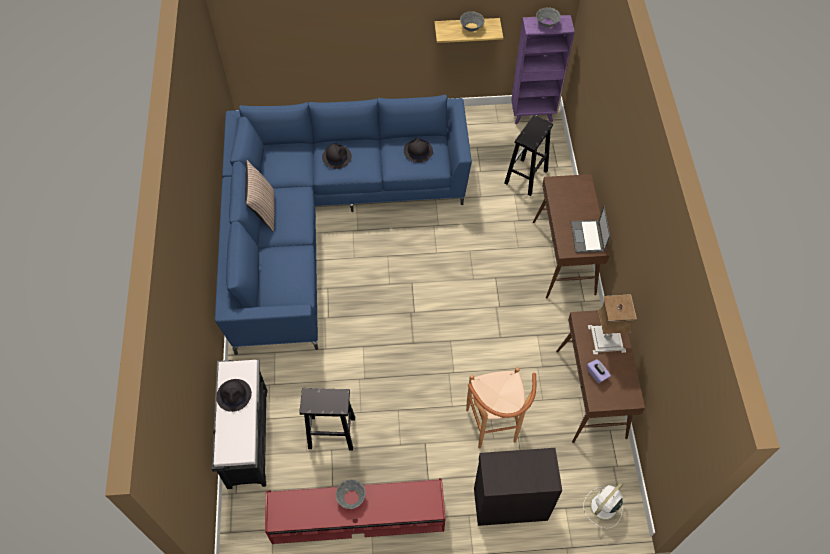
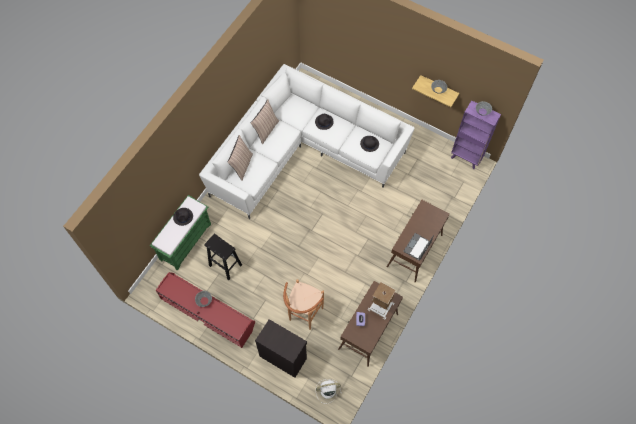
camera: 35 degrees right, 5 degrees up
black bench [212,359,267,489] -> green bench [150,195,211,271]
blue sofa [215,95,472,355] -> white sofa [199,64,415,219]
black stool [504,115,553,196] -> none
none -> pillow [228,135,253,181]

